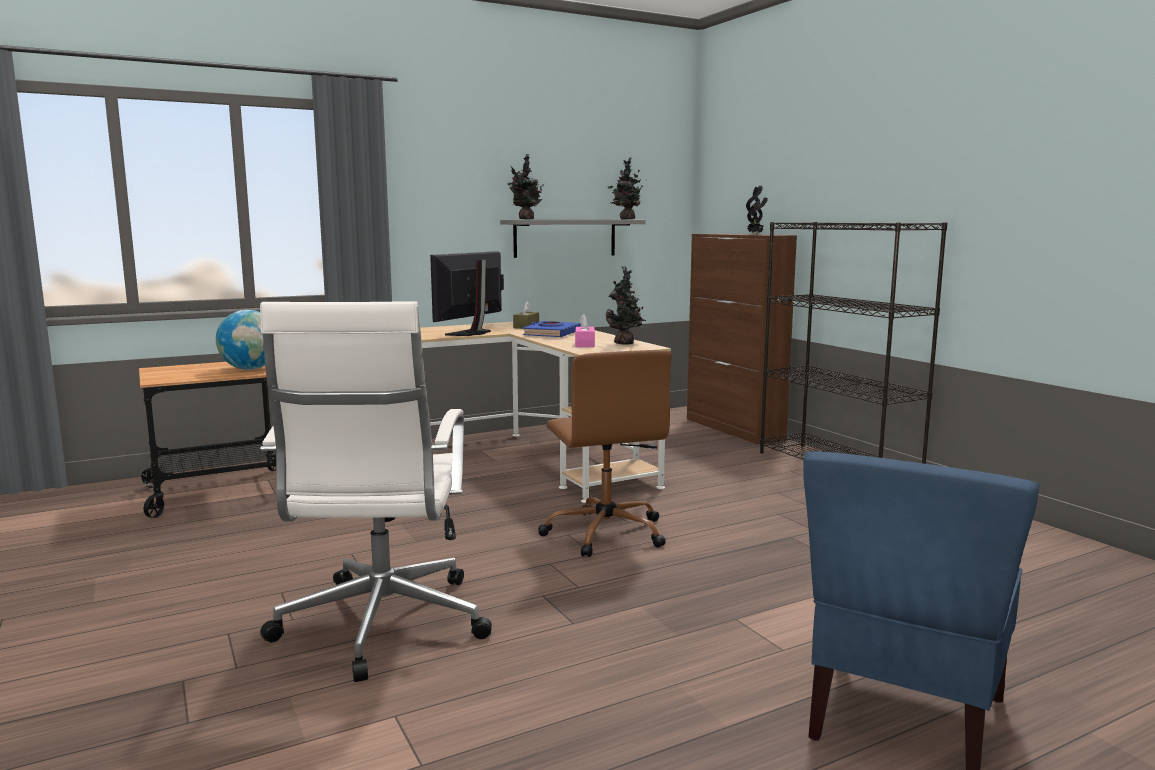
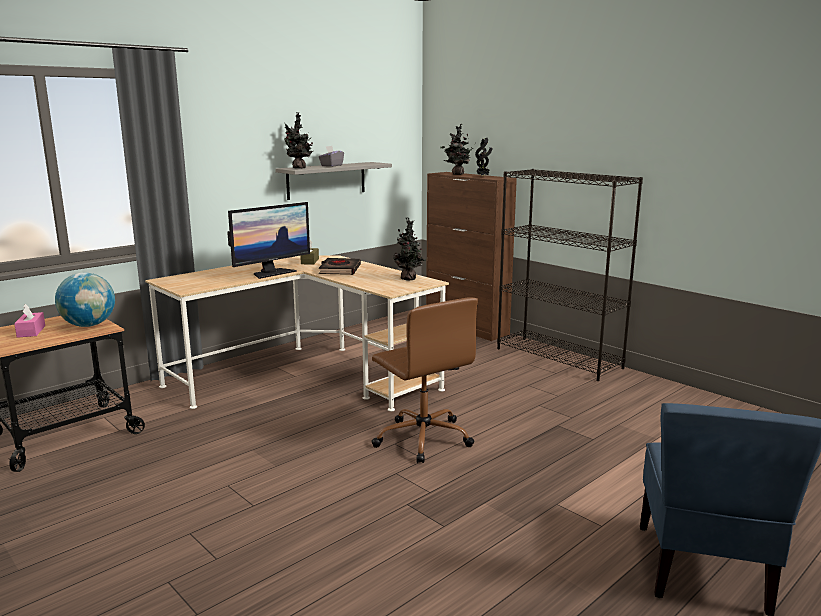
camera: 15 degrees left, 5 degrees up
white office chair [260,301,492,682] -> none
monitor [430,251,504,336] -> monitor turned 150 degrees counterclockwise [227,202,310,279]
blue book [523,321,581,337] -> black book [319,258,361,275]
pink tissue box [575,314,595,347] -> pink tissue box moved to [14,304,45,338]
potted plant [608,158,647,220] -> potted plant moved to [440,124,473,175]
none -> grey tissue box [318,146,344,167]

